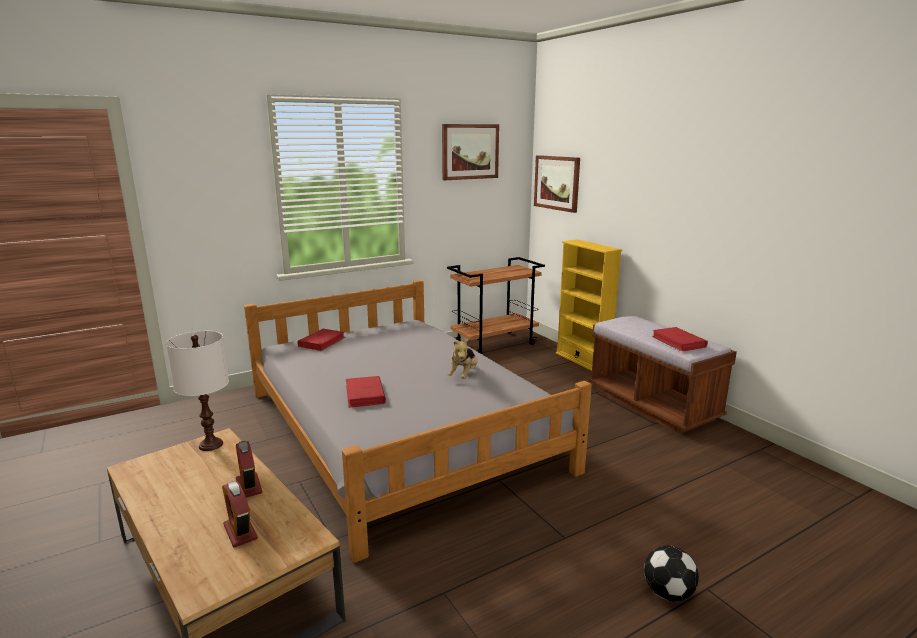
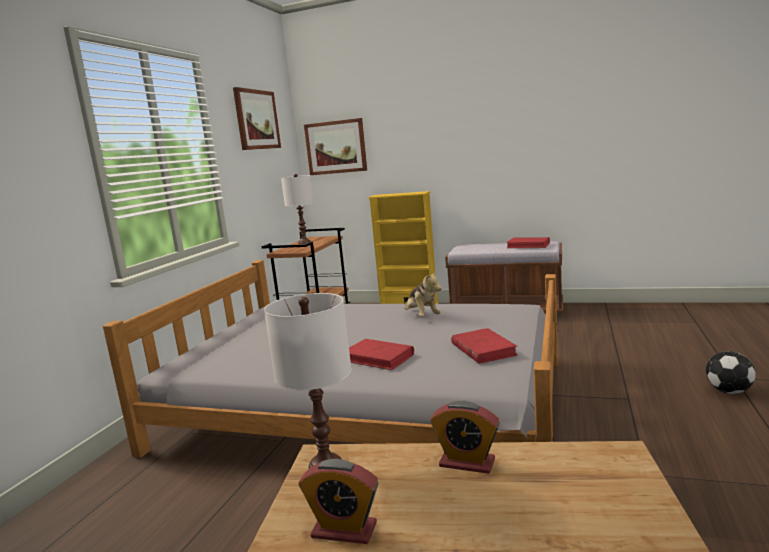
camera: 40 degrees left, 5 degrees down
alarm clock [222,481,258,548] -> alarm clock moved to [298,459,379,544]
red book [297,329,346,351] -> red book moved to [451,328,518,364]
none -> white table lamp [281,174,314,244]

